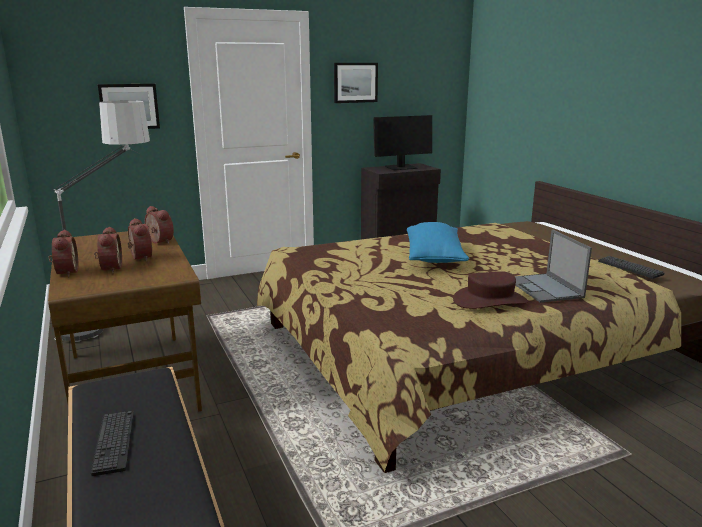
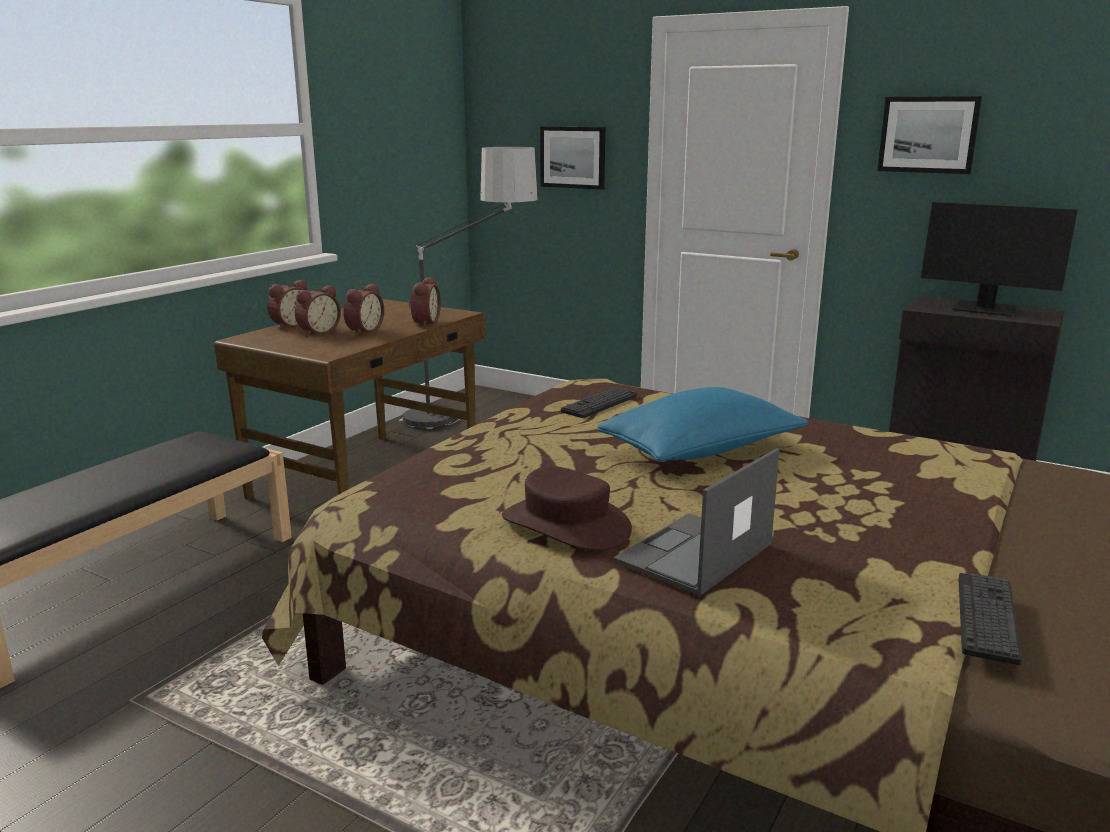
camera: 55 degrees right, 0 degrees up
keyboard [90,411,134,476] -> keyboard moved to [561,387,637,418]

